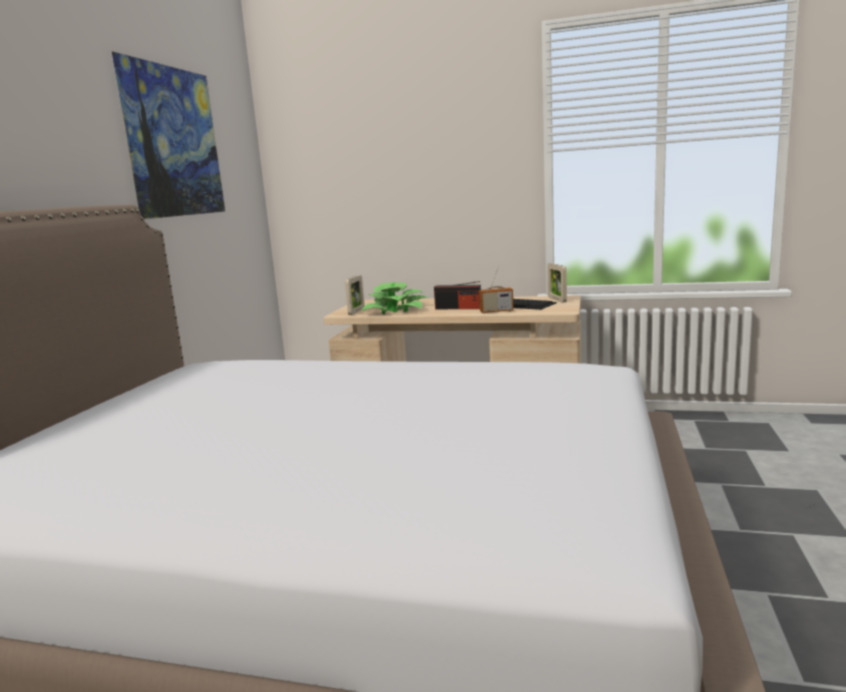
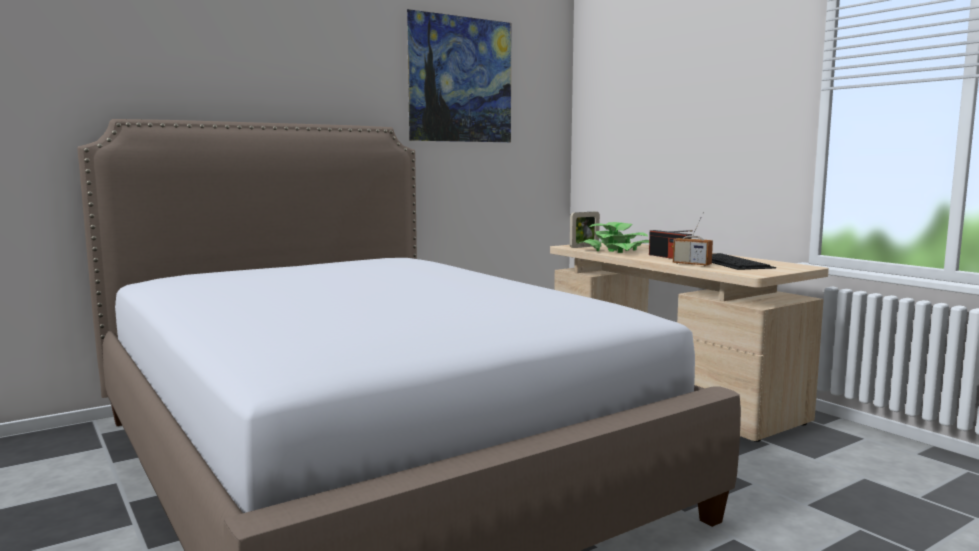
camera: 40 degrees right, 5 degrees down
picture frame [548,263,567,303] -> none

